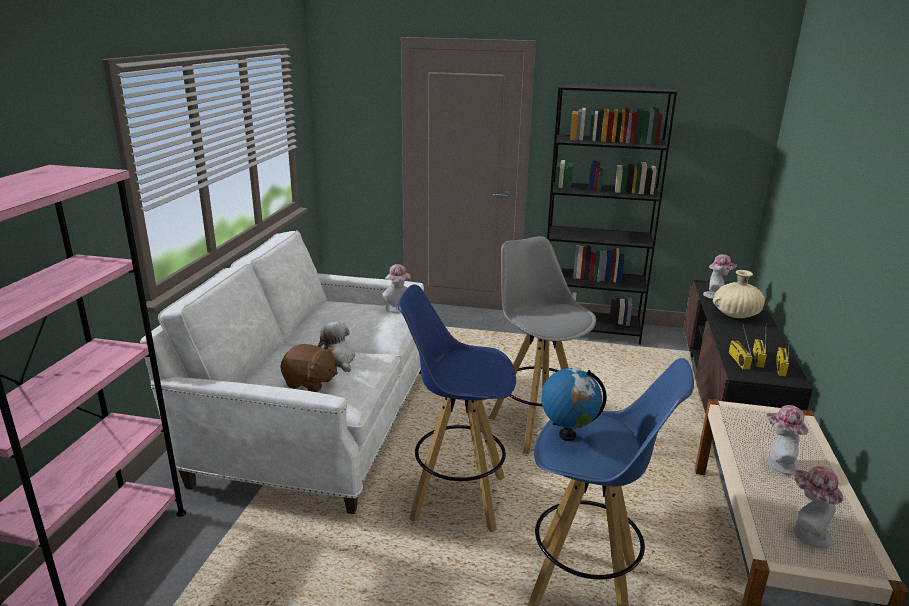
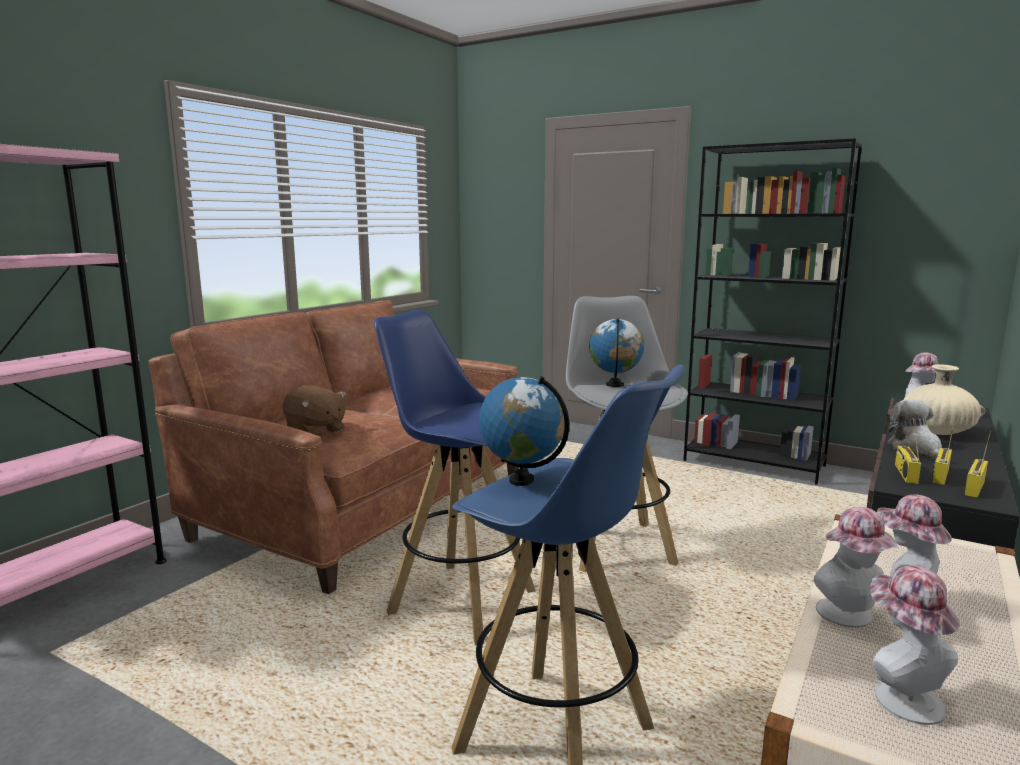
camera: 20 degrees right, 10 degrees down
white sofa [140,230,424,514] -> brown sofa [149,300,519,594]
plush toy [318,322,355,372] -> plush toy moved to [888,399,942,460]
hat [382,264,411,313] -> hat moved to [814,507,898,628]
none -> globe [589,318,644,387]

